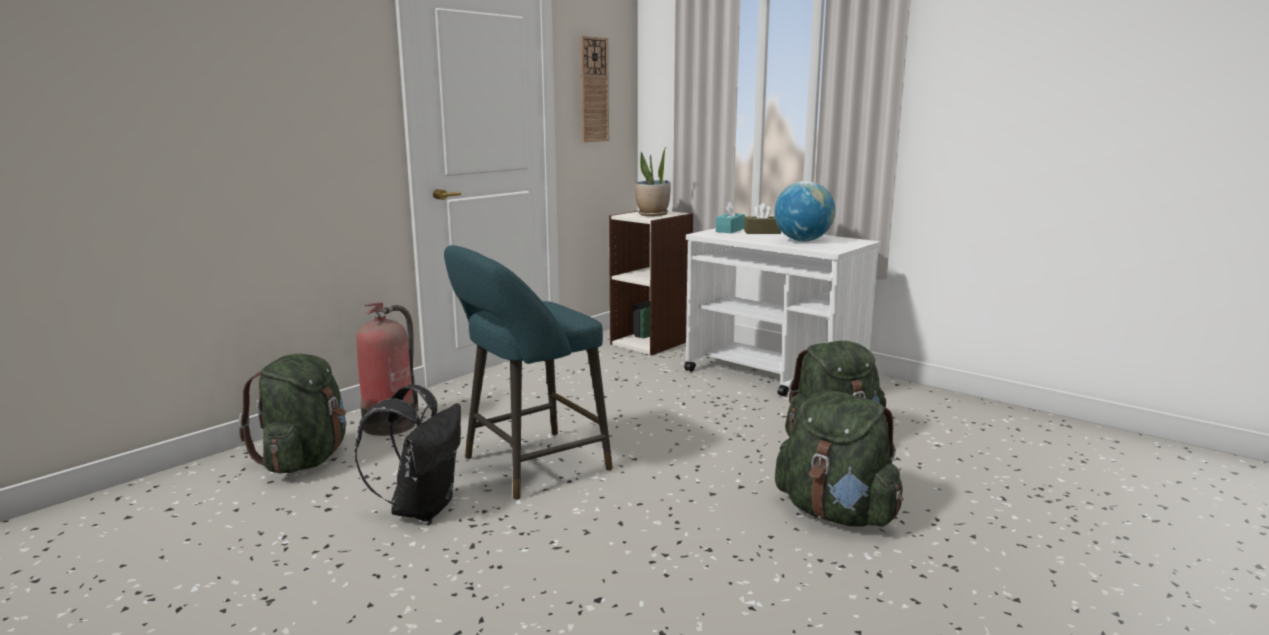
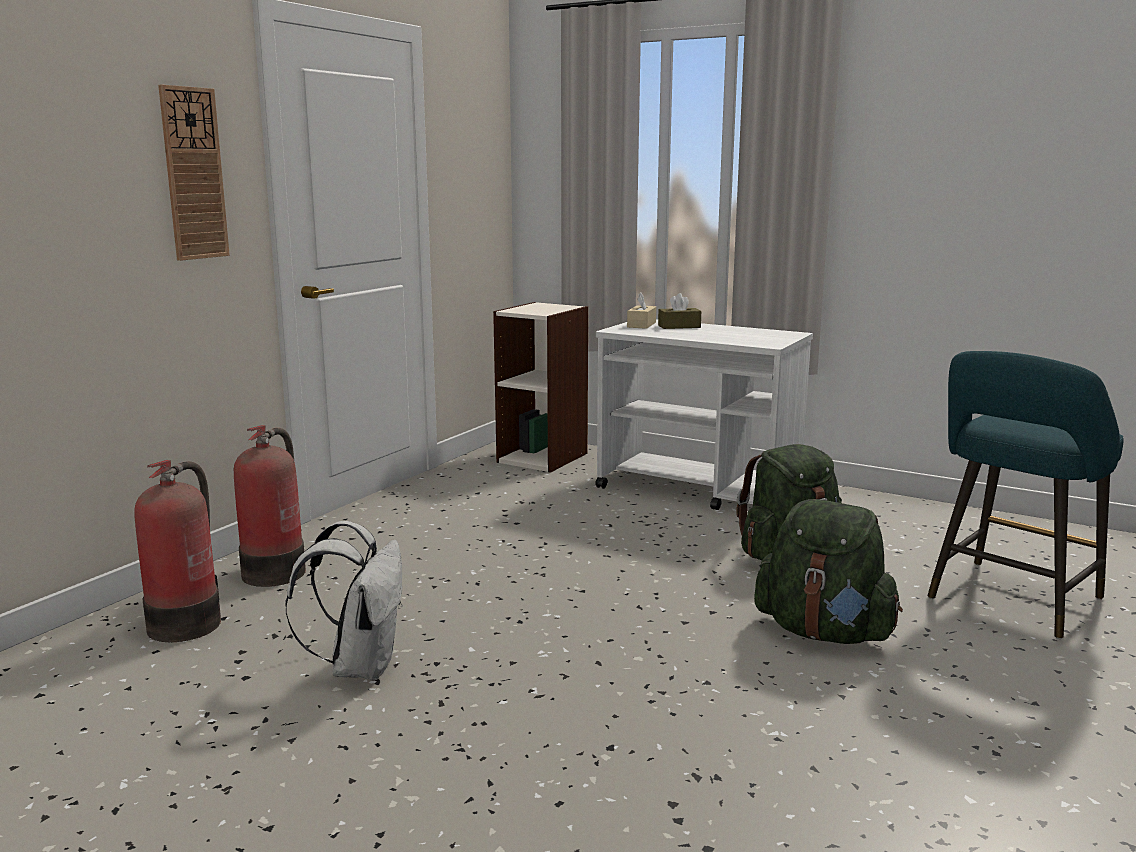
camera: 10 degrees left, 0 degrees up
green backpack [238,354,347,474] -> fire extinguisher [134,460,221,642]
black backpack [355,385,461,521] -> white backpack [285,521,403,681]
turquoise stool [444,245,613,500] -> turquoise stool moved to [927,351,1124,639]
wall clock [580,36,609,142] -> wall clock moved to [158,85,230,261]
potted plant [635,149,671,216] -> none
turquoise tissue box [716,202,745,233] -> beige tissue box [627,292,656,329]
globe [774,181,835,241] -> none

